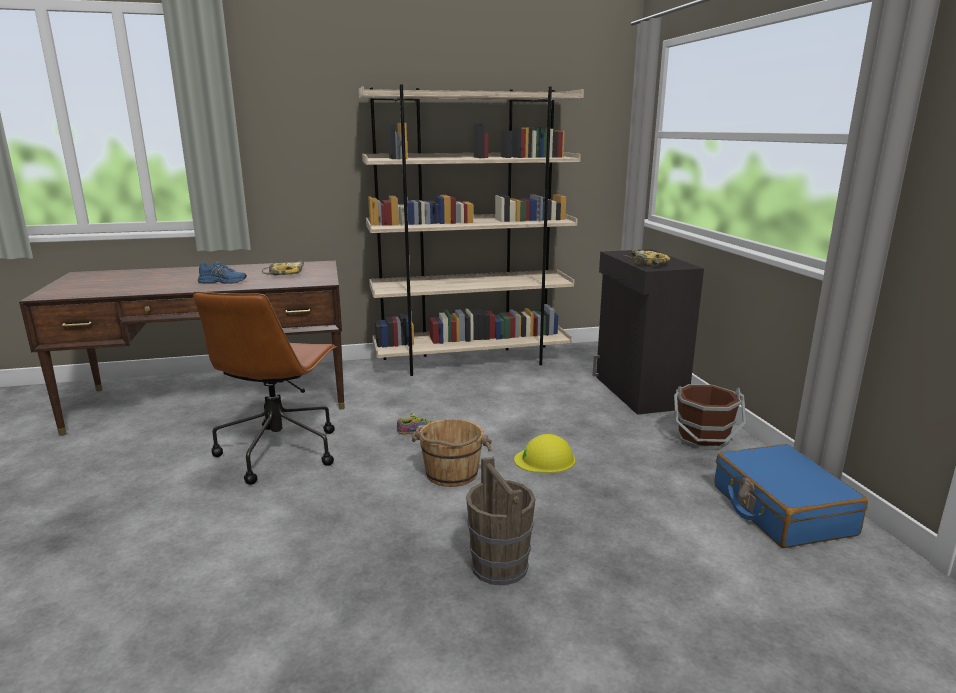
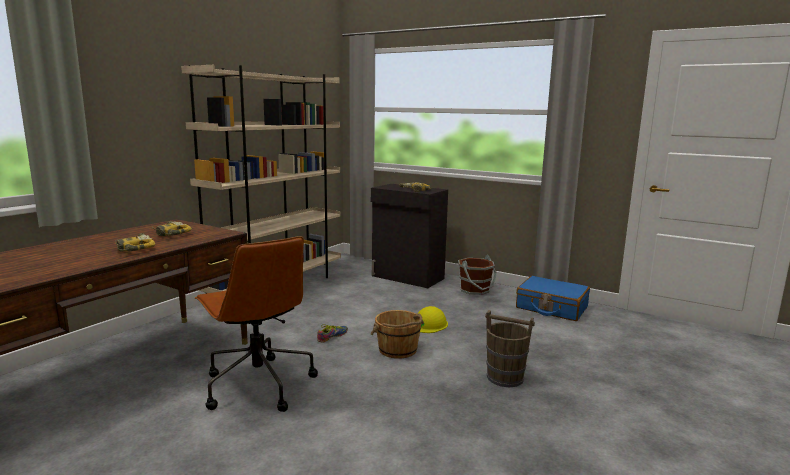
camera: 45 degrees left, 5 degrees down
blue shoe [198,261,247,284] -> power drill [115,233,155,251]

